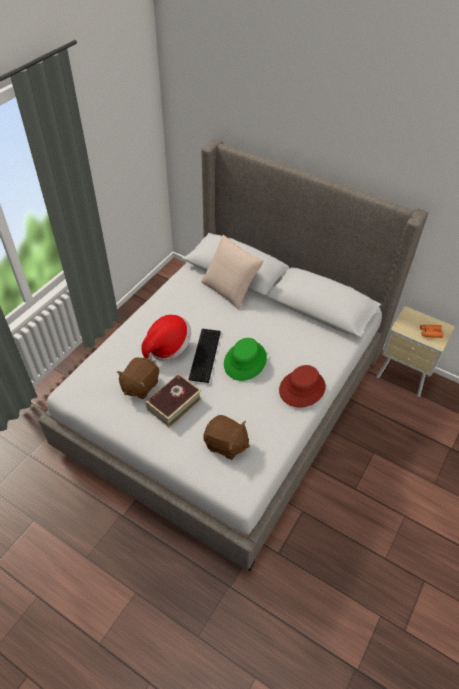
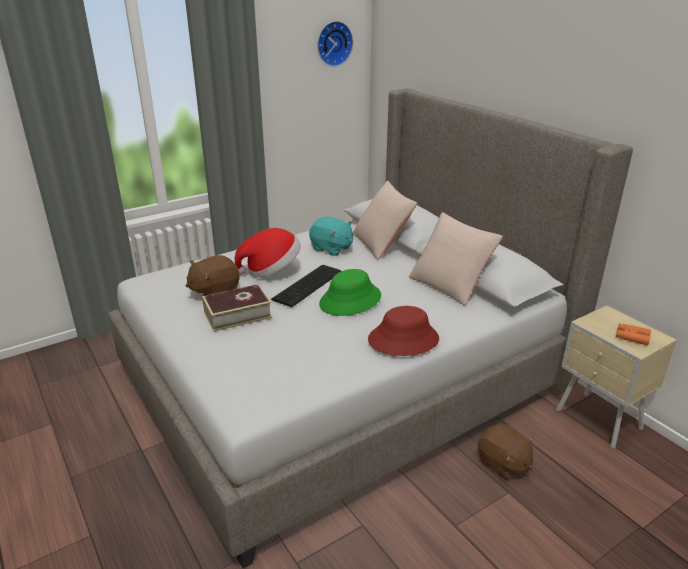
camera: 25 degrees right, 20 degrees down
brown plush toy [203,415,250,460] -> brown plush toy moved to [478,424,534,480]
none -> turquoise plush toy [309,217,353,256]
none -> wall clock [317,21,353,66]
none -> beige pillow [409,212,503,306]

